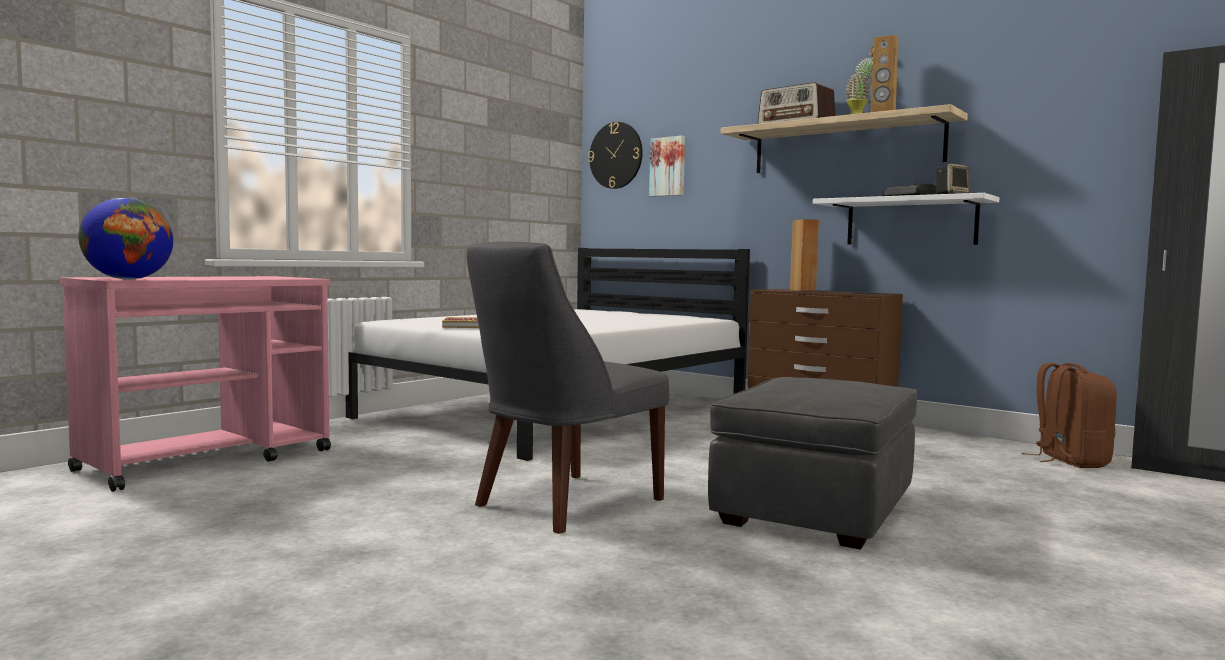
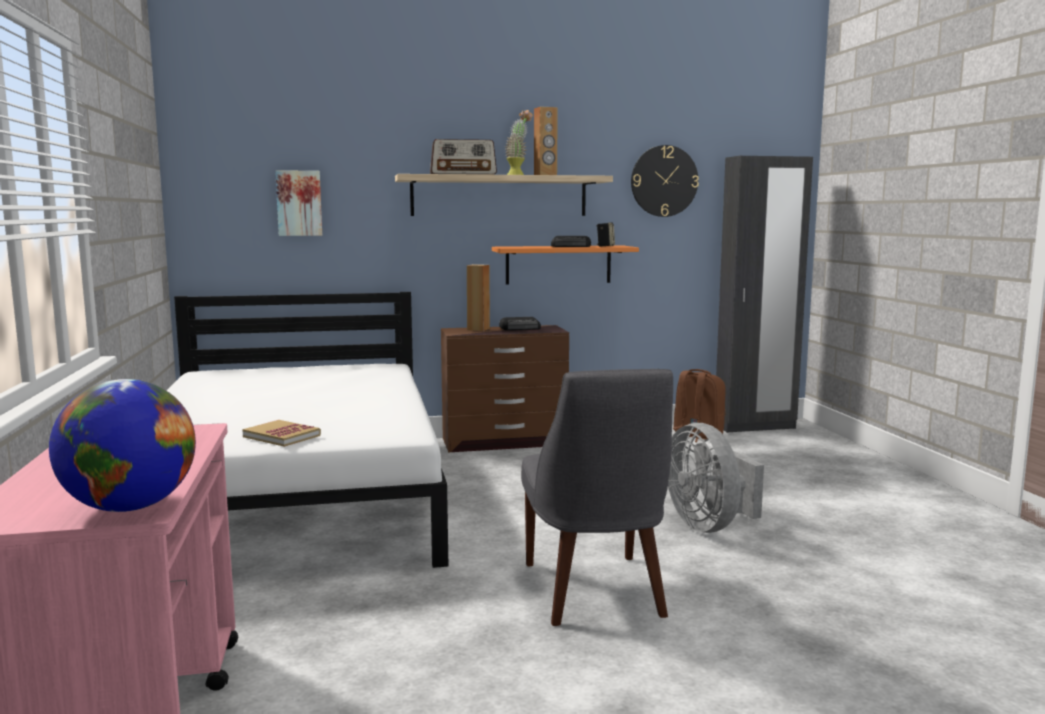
camera: 50 degrees left, 5 degrees up
wall clock [588,122,643,189] -> wall clock moved to [631,145,699,217]
grey ottoman [708,377,917,550] -> grey fan [668,423,764,533]
white shelf [813,193,999,245] -> orange shelf [492,246,639,285]
none -> radio [499,317,541,330]

